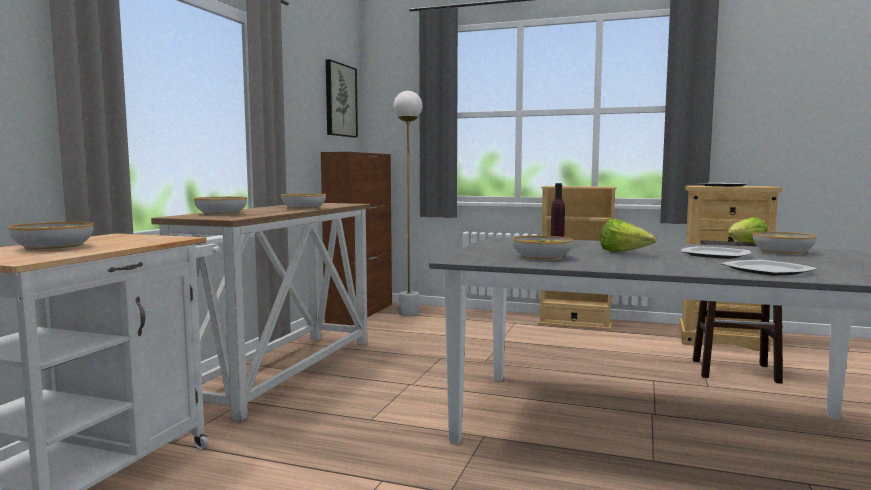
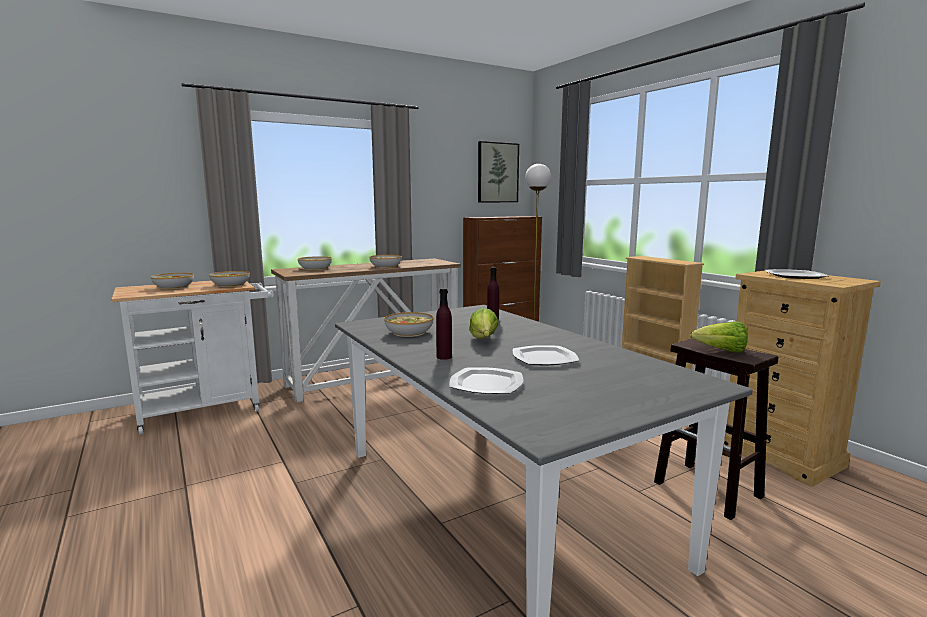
camera: 40 degrees right, 5 degrees up
bowl [752,232,817,255] -> bowl moved to [209,271,250,287]
none -> purple bottle [436,288,452,360]

